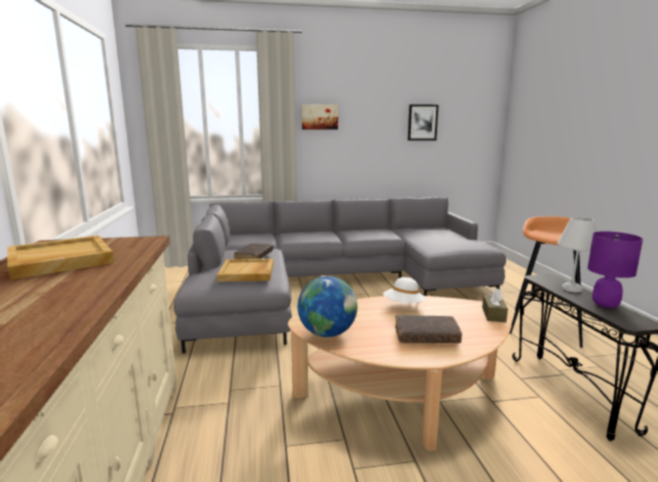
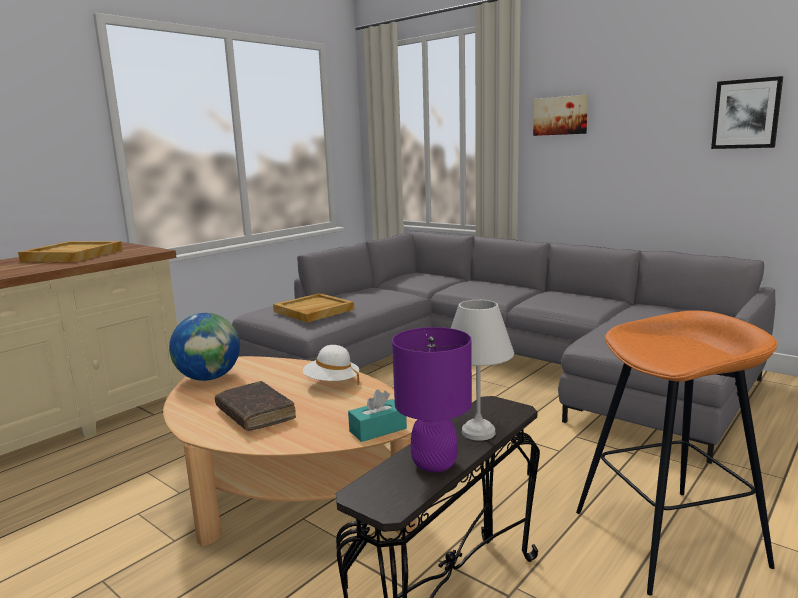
camera: 50 degrees right, 0 degrees up
brown book [234,243,273,259] -> none
brown tissue box [482,289,508,322] -> turquoise tissue box [348,390,407,442]

